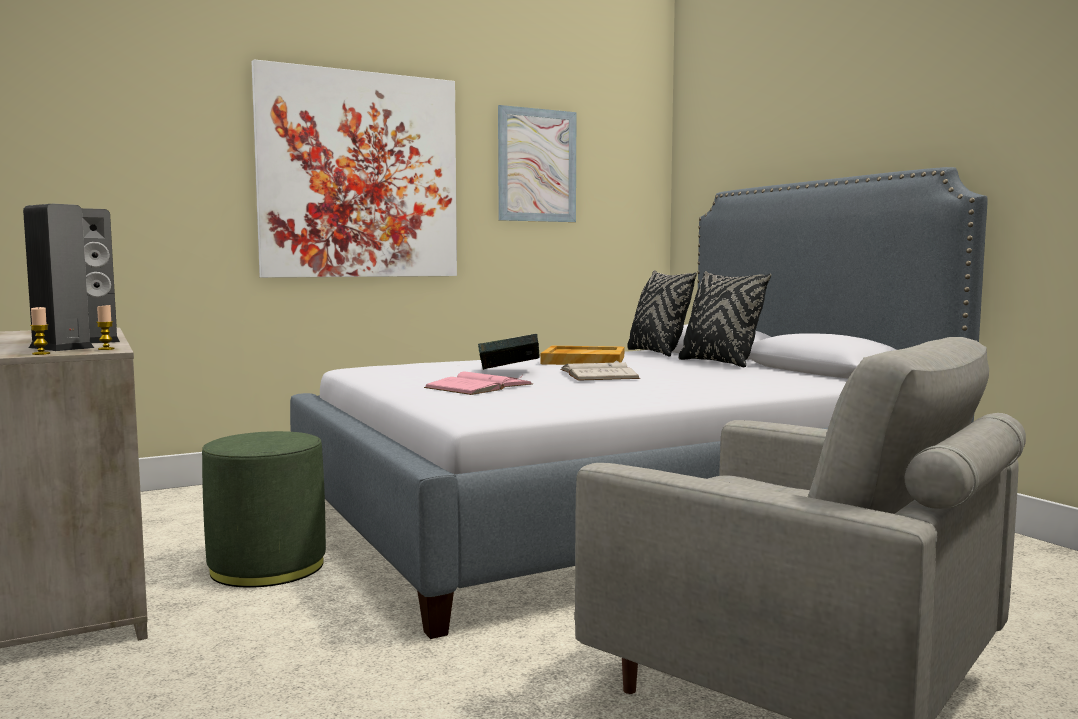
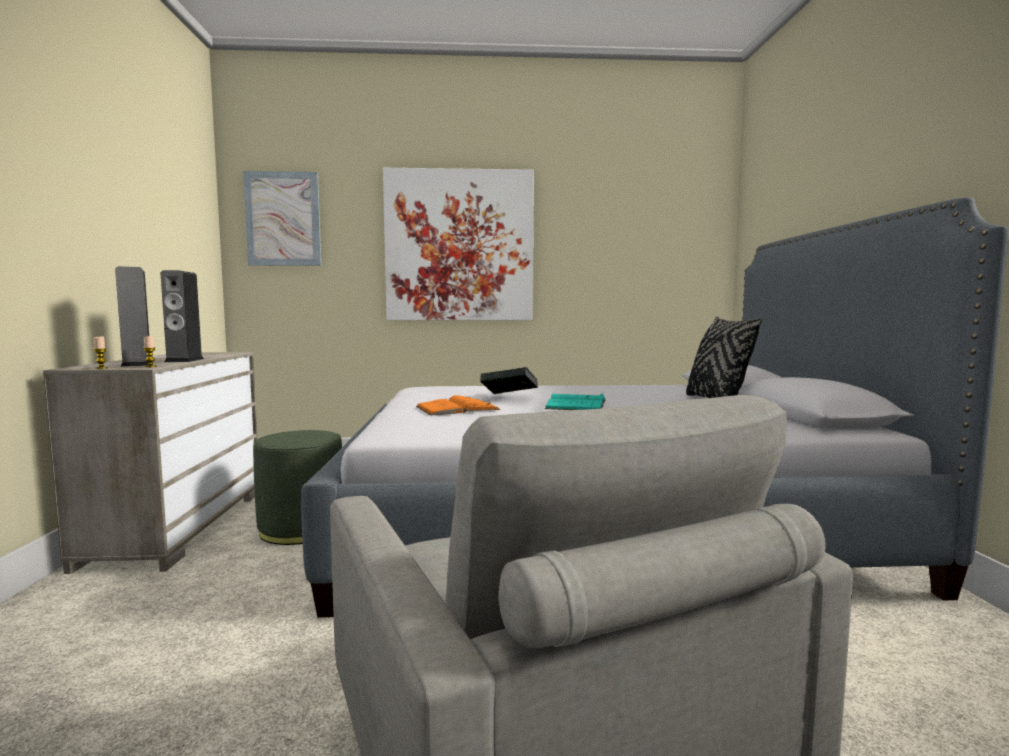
camera: 25 degrees right, 0 degrees up
pink book [424,371,532,395] -> orange book [416,395,501,416]
picture [498,105,576,222] -> picture moved to [243,171,321,266]
beige tray [540,346,624,365] -> none
white book [560,360,640,381] -> turquoise book [544,393,606,410]
black pillow [627,270,697,357] -> none

